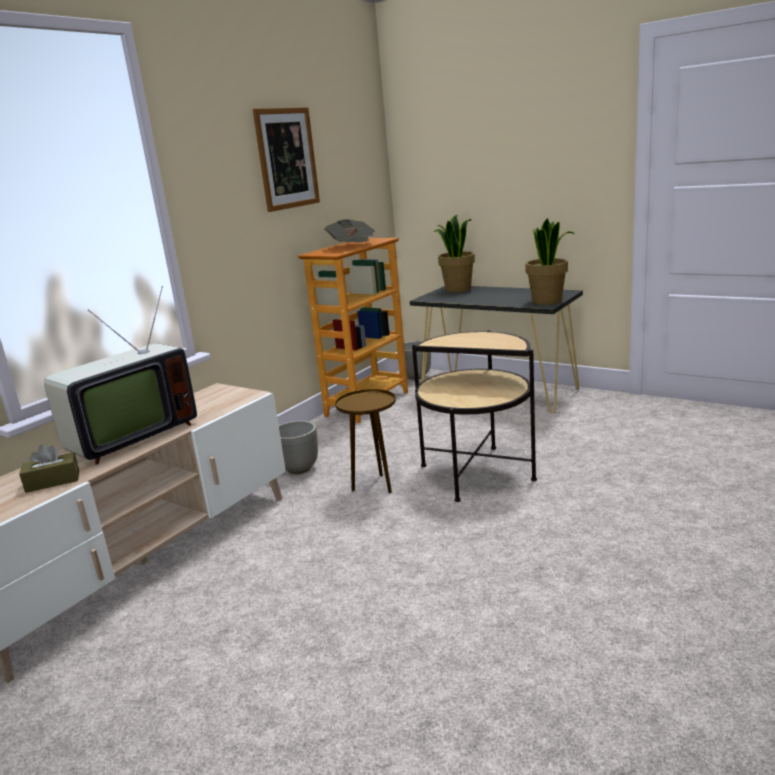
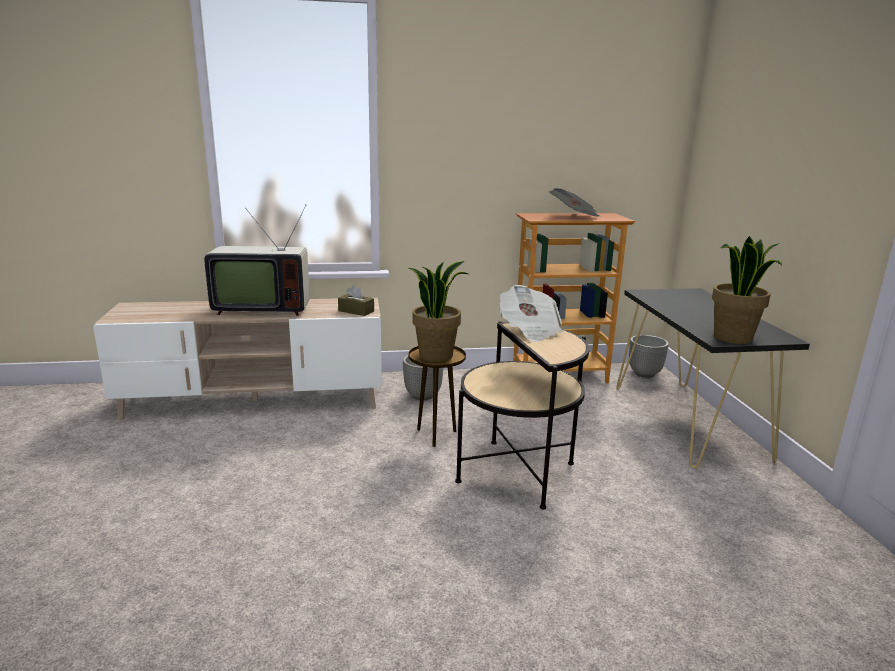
camera: 45 degrees right, 0 degrees up
brown tissue box [19,444,79,493] -> brown tissue box moved to [338,285,374,316]
picture [253,107,320,212] -> none
potted plant [434,215,475,292] -> potted plant moved to [409,261,468,362]
none -> newspaper [500,285,563,342]

